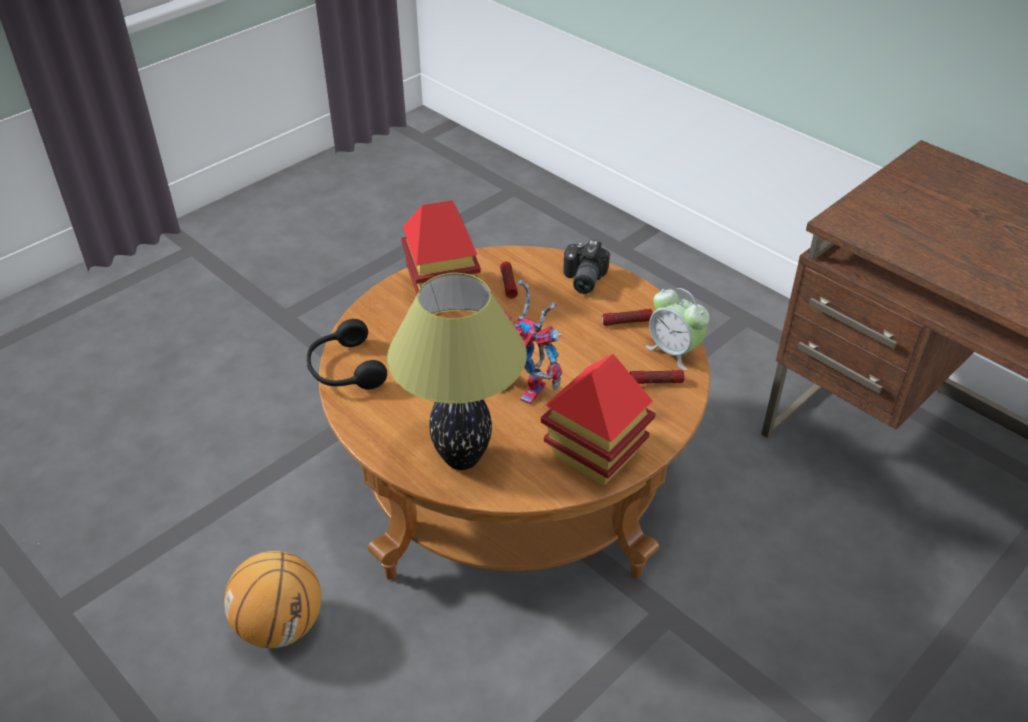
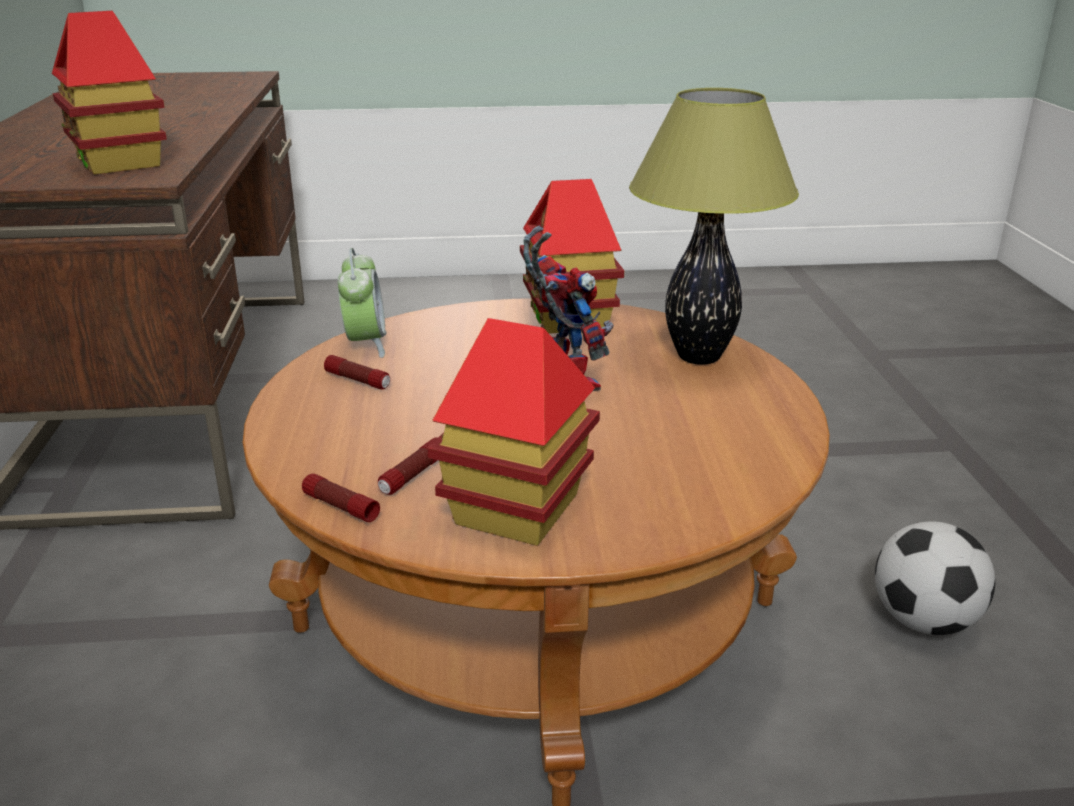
camera: 140 degrees left, 15 degrees down
basketball [224,551,321,648] -> football [875,521,995,635]
black headphones [307,319,387,389] -> none
camera [564,240,610,294] -> none
flashlight [630,370,684,384] -> flashlight moved to [302,474,380,522]
none -> toy house [52,11,167,175]

